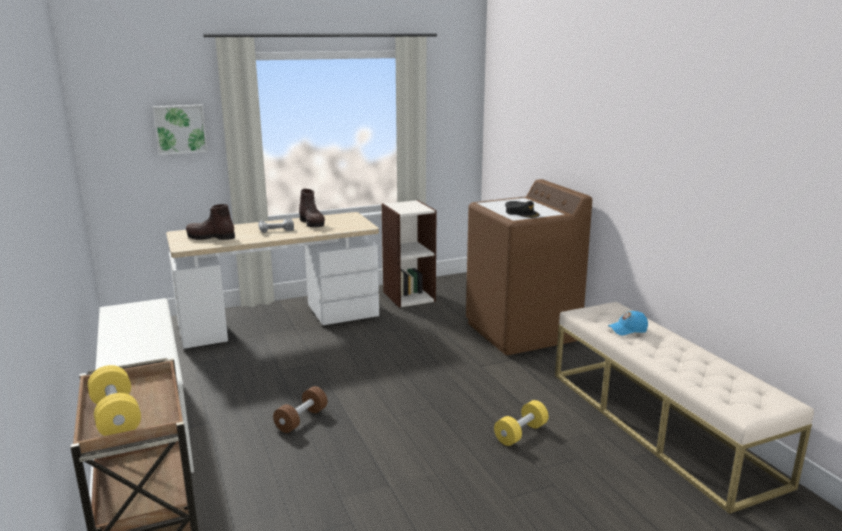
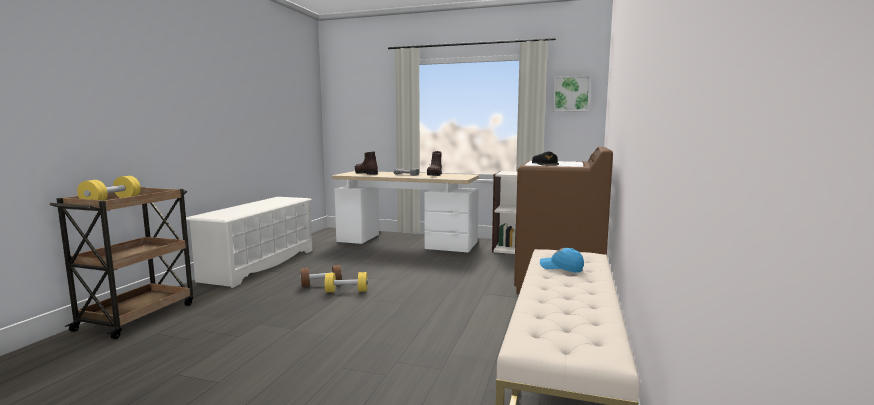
camera: 40 degrees right, 10 degrees down
picture [152,104,208,155] -> picture moved to [553,76,590,111]
yellow dumbbell [494,400,549,446] -> yellow dumbbell moved to [325,272,368,293]

